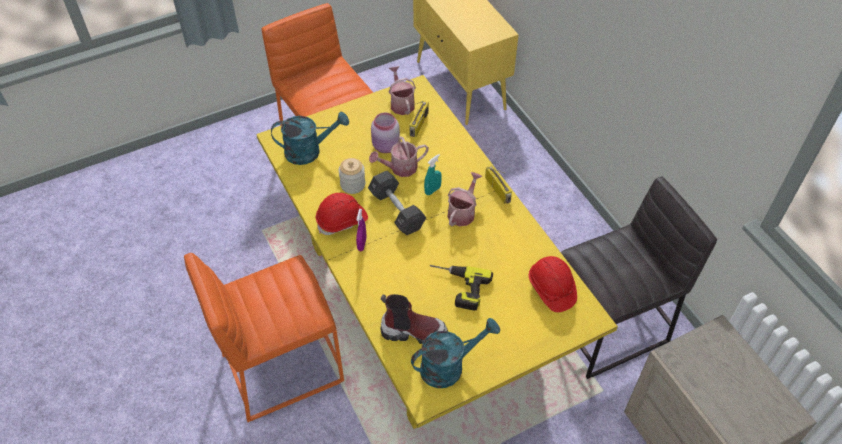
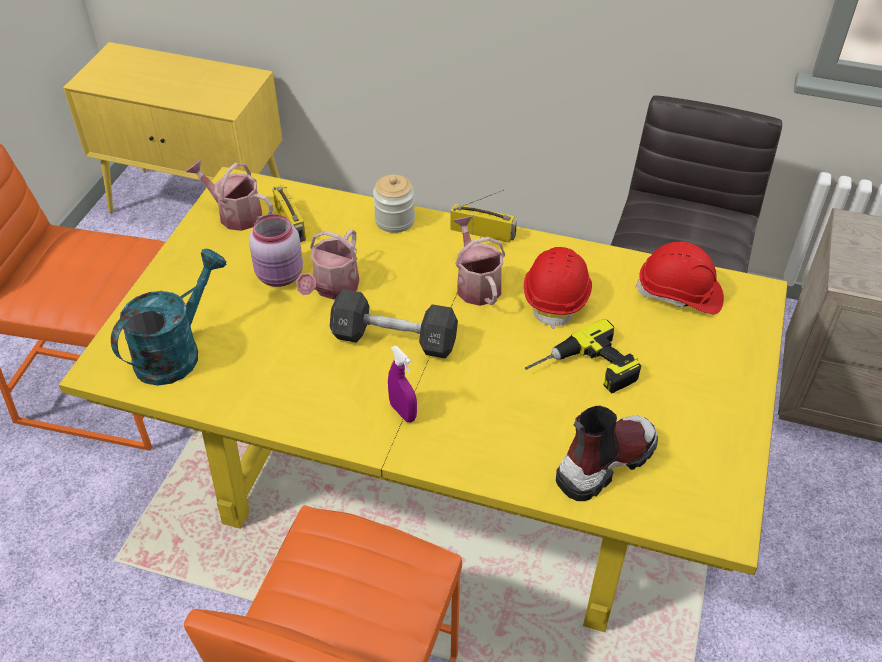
camera: 45 degrees left, 5 degrees down
red hard hat [316,193,368,235] -> red hard hat moved to [524,247,592,329]
jar [339,158,366,194] -> jar moved to [373,175,415,233]
turquoise watering can [411,318,500,388] -> none
turquoise spray bottle [424,154,442,195] -> none

